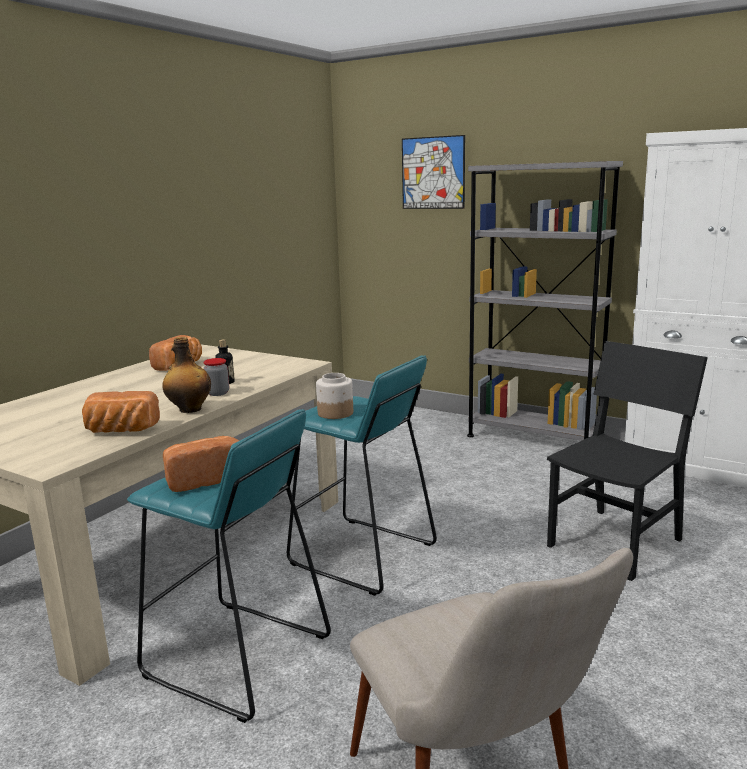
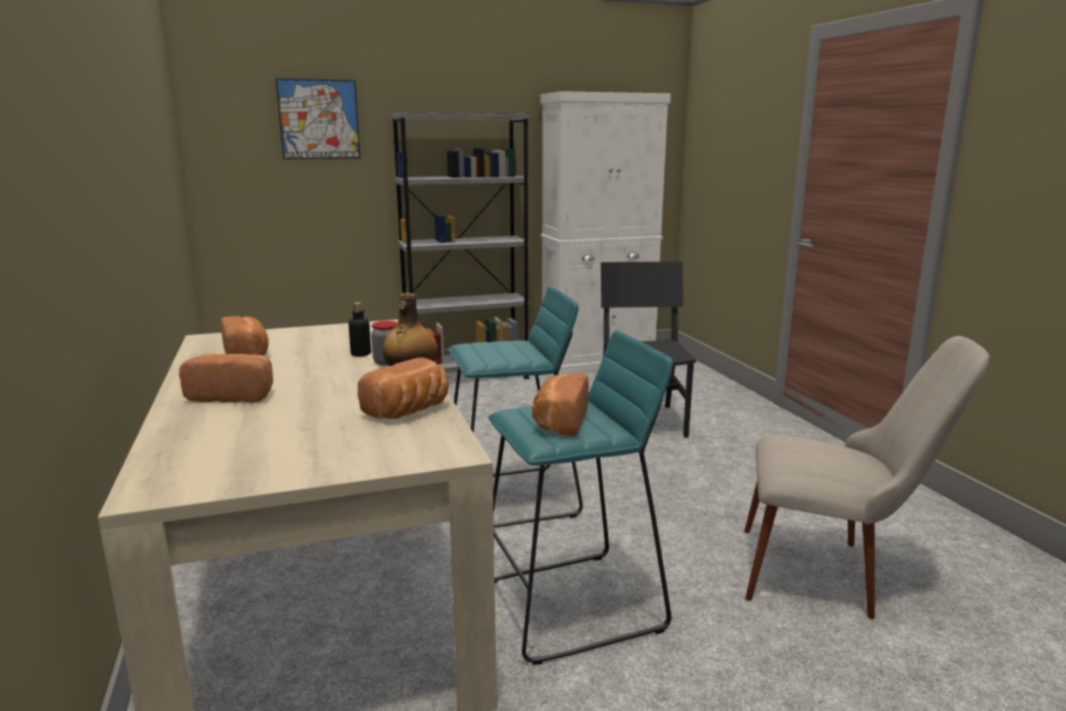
camera: 50 degrees left, 0 degrees up
jar [316,373,353,419] -> none
none -> bread [179,354,273,403]

